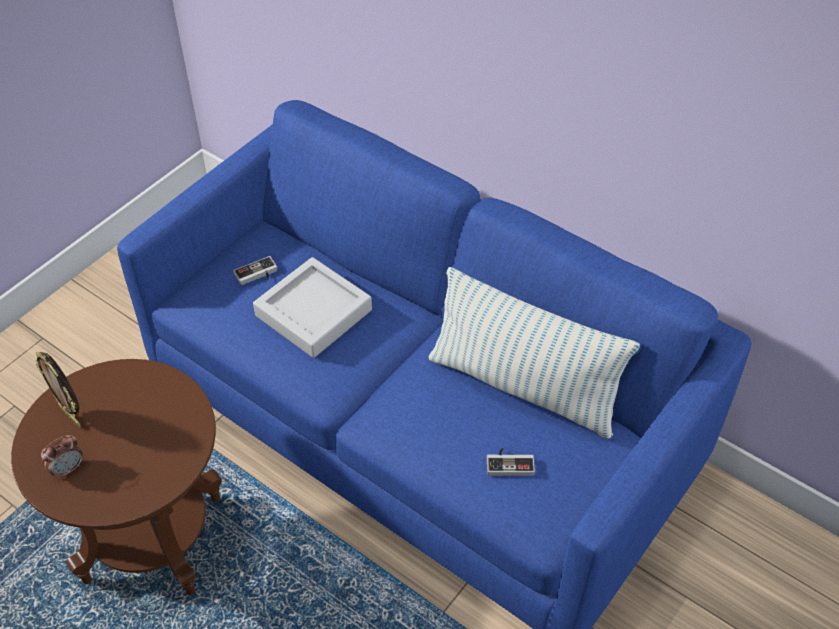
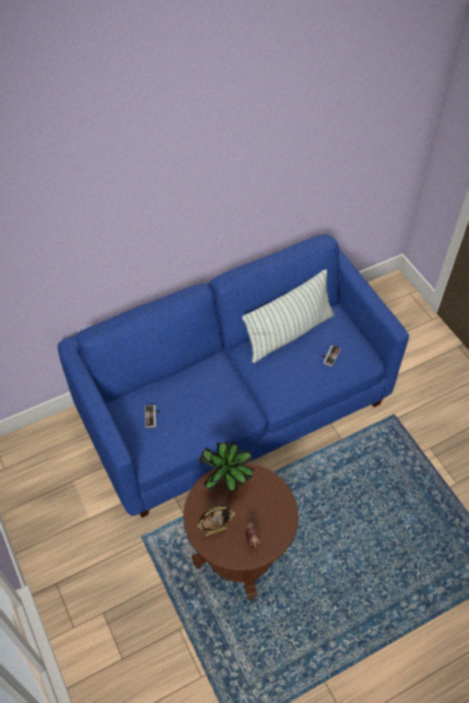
camera: 65 degrees left, 5 degrees up
grey tray [253,257,372,358] -> none
none -> potted plant [198,441,254,492]

